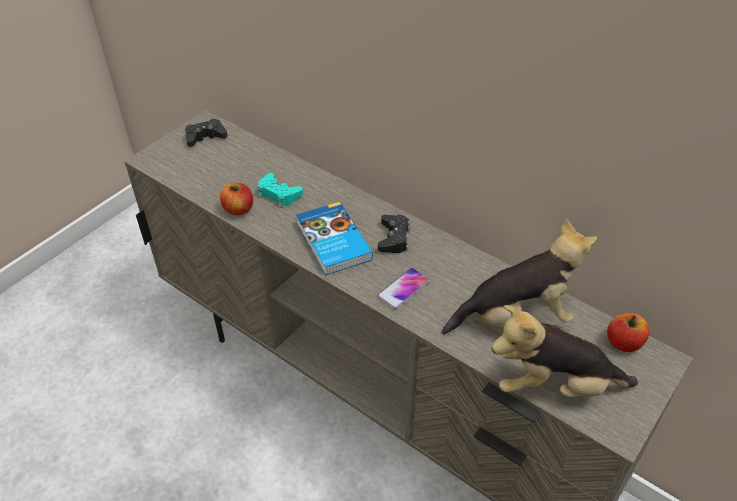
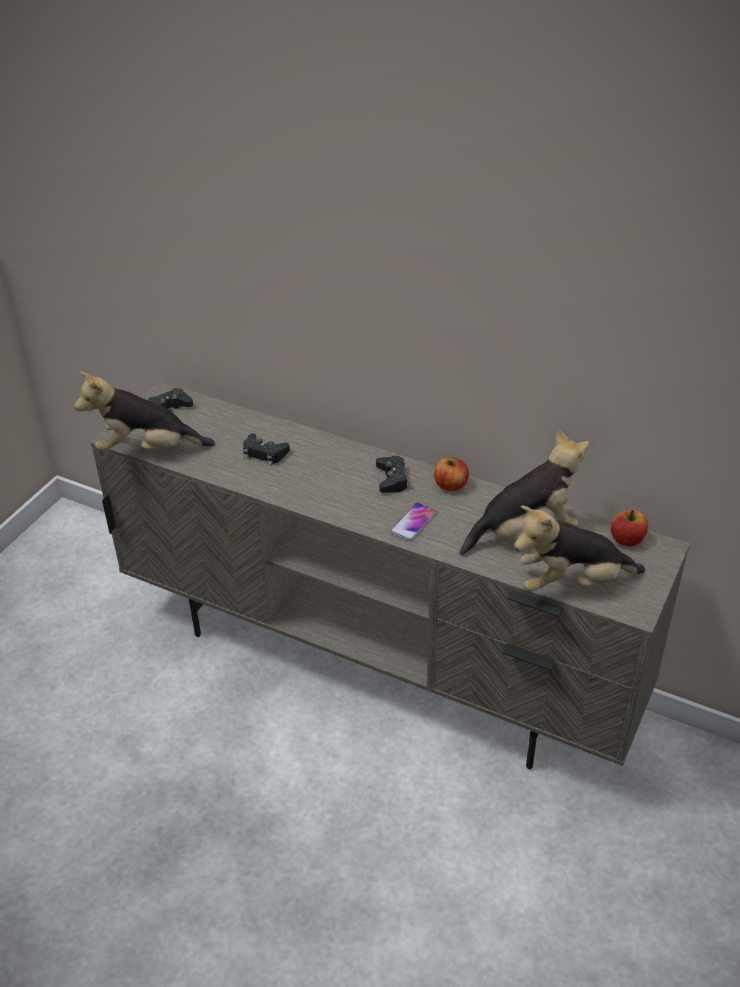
camera: 10 degrees left, 5 degrees down
apple [220,183,253,215] -> apple moved to [434,457,469,491]
turquoise game controller [257,173,303,208] -> black game controller [243,434,290,466]
book [296,202,373,275] -> none
none -> plush toy [74,372,215,450]

